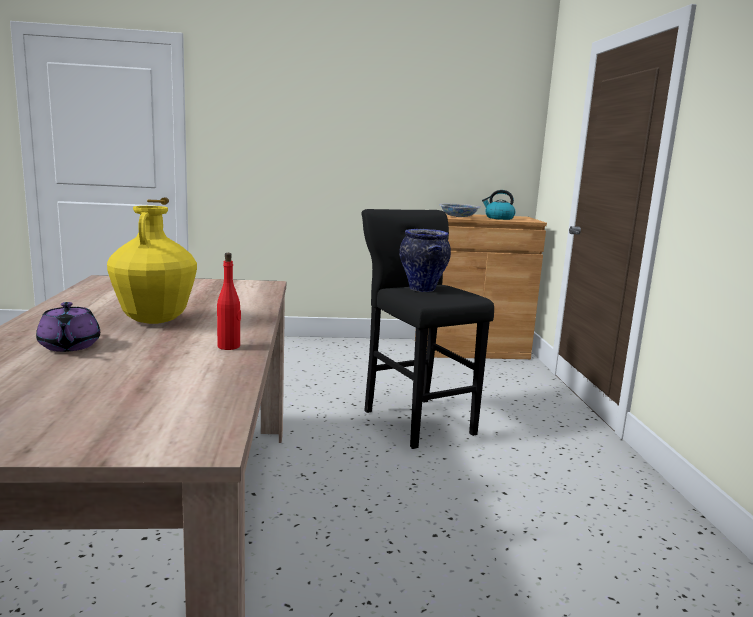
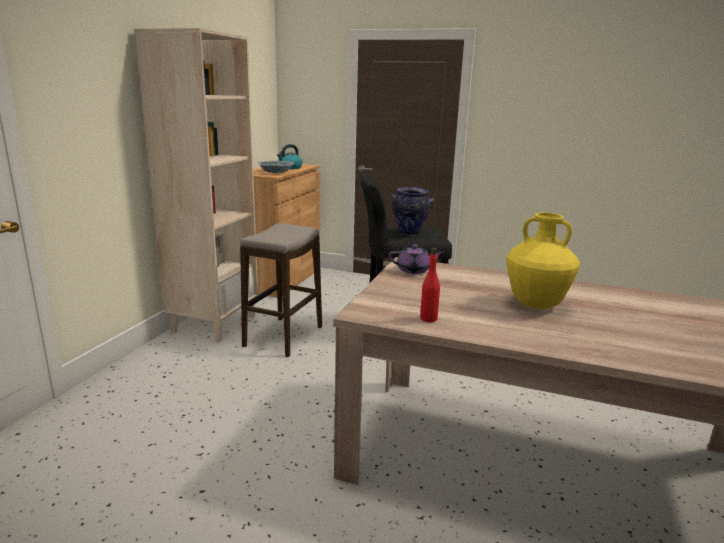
camera: 65 degrees left, 5 degrees up
purple teapot [36,302,100,352] -> purple teapot moved to [389,244,444,274]
red bottle [217,253,241,350] -> red bottle moved to [420,248,440,322]
none -> beige bookcase [134,28,258,343]
none -> stool [240,223,322,357]

